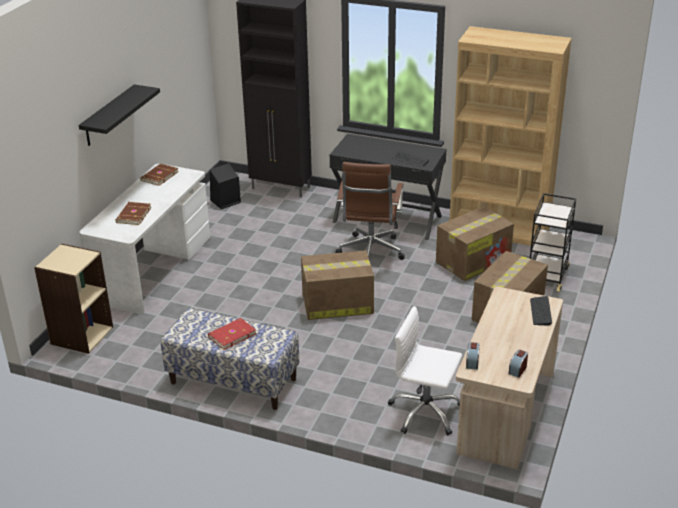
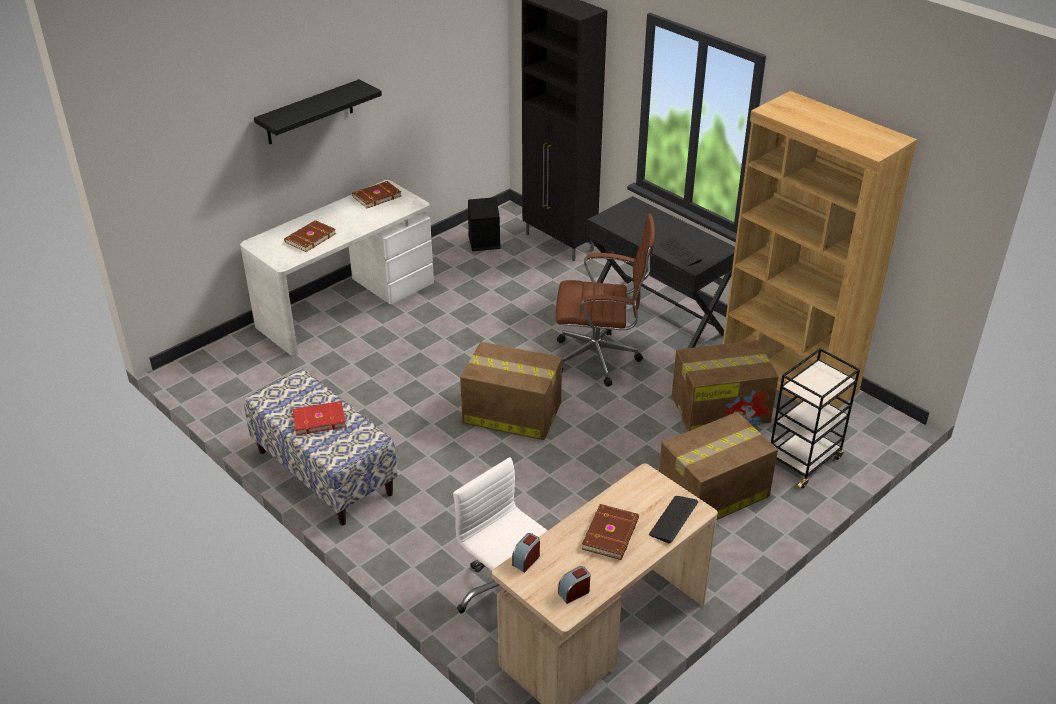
camera: 25 degrees right, 5 degrees up
beige bookcase [34,244,113,354] -> none
brown office chair [335,162,405,260] -> brown office chair turned 120 degrees counterclockwise [556,213,655,387]
none -> brown book [582,504,639,560]

